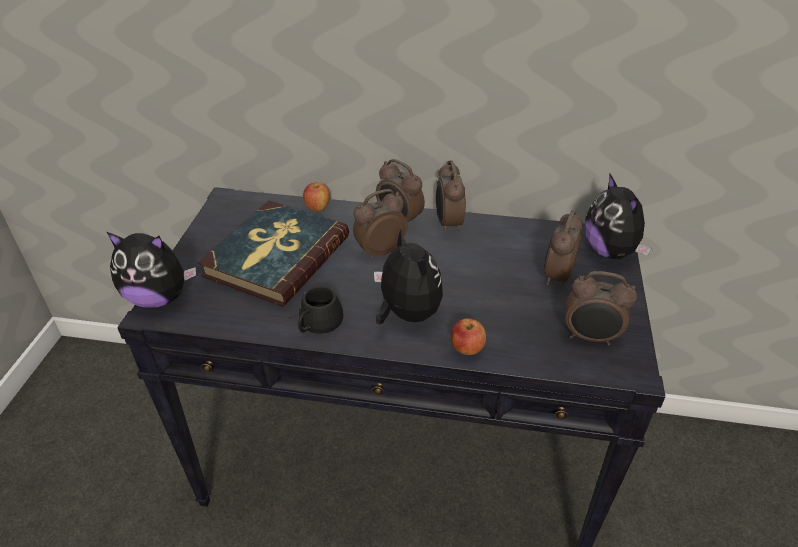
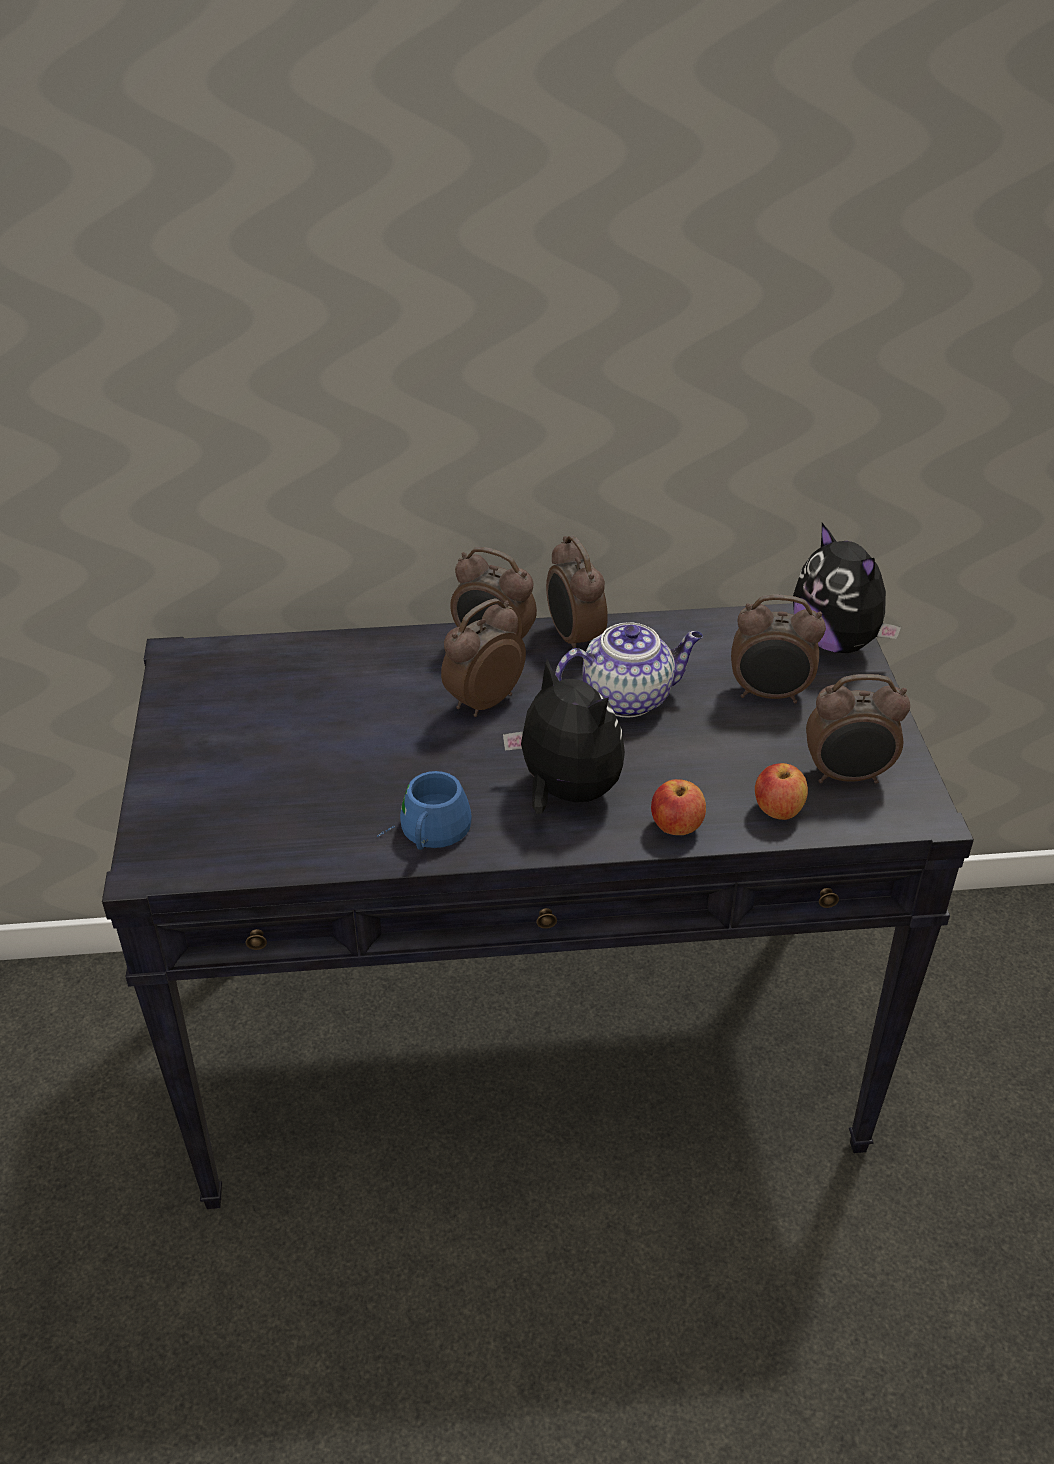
camera: 15 degrees left, 0 degrees up
plush toy [107,232,196,308] -> none
book [198,200,349,306] -> none
black mug [285,286,343,334] -> blue mug [377,771,472,850]
apple [303,182,330,211] -> apple moved to [755,763,808,820]
alarm clock [544,210,582,287] -> alarm clock turned 90 degrees counterclockwise [731,595,826,703]
none -> teapot [555,622,703,718]

